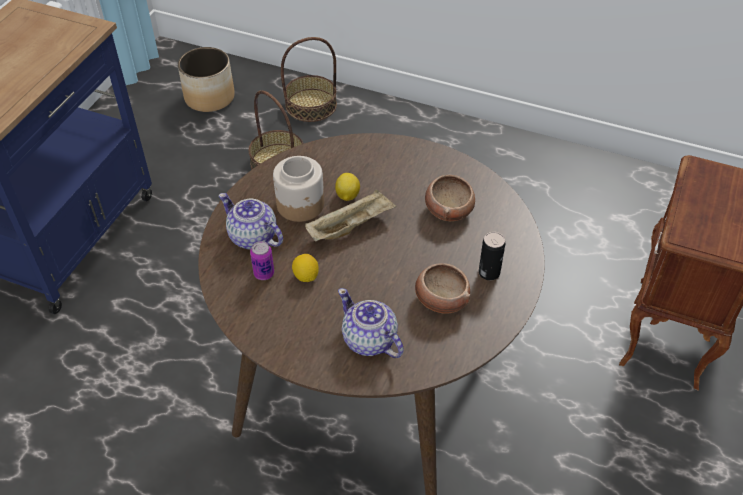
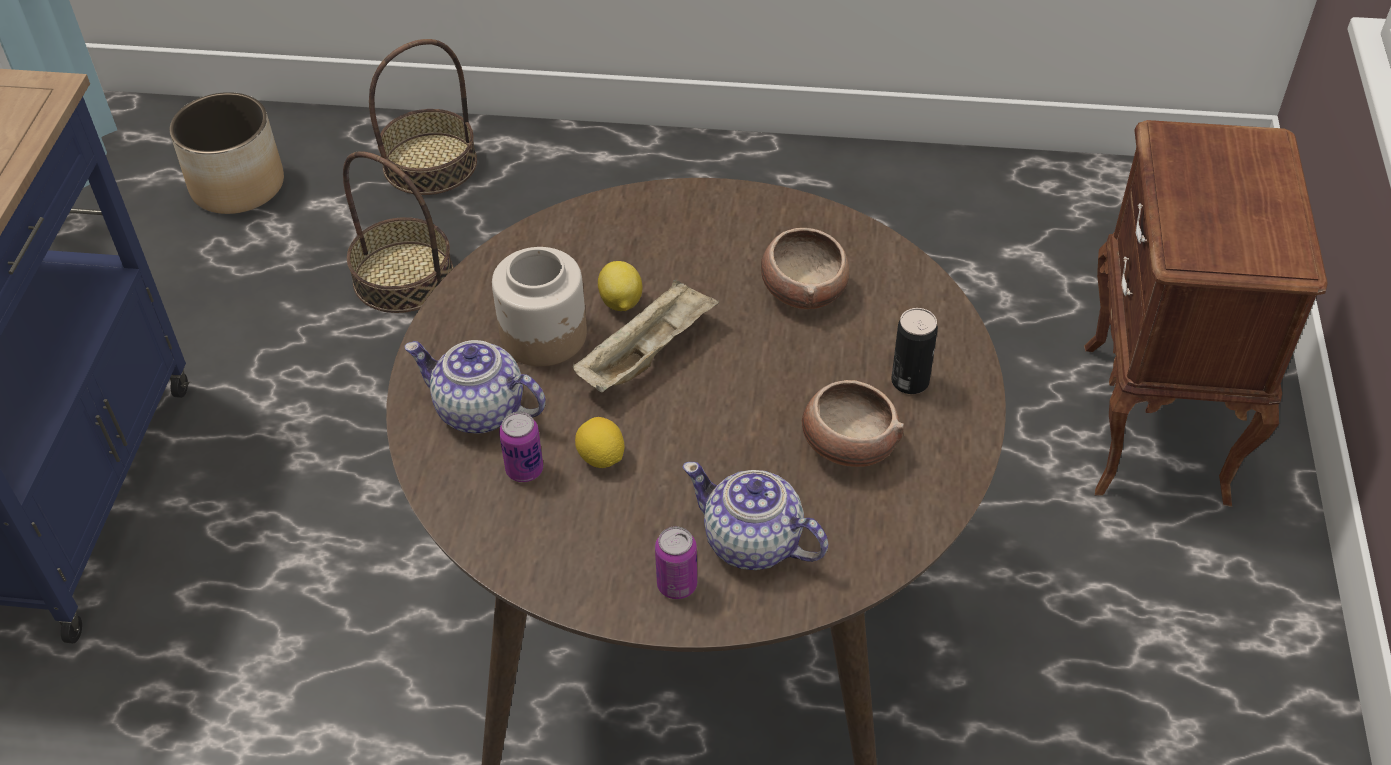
camera: 15 degrees left, 0 degrees up
none -> can [655,526,697,599]

